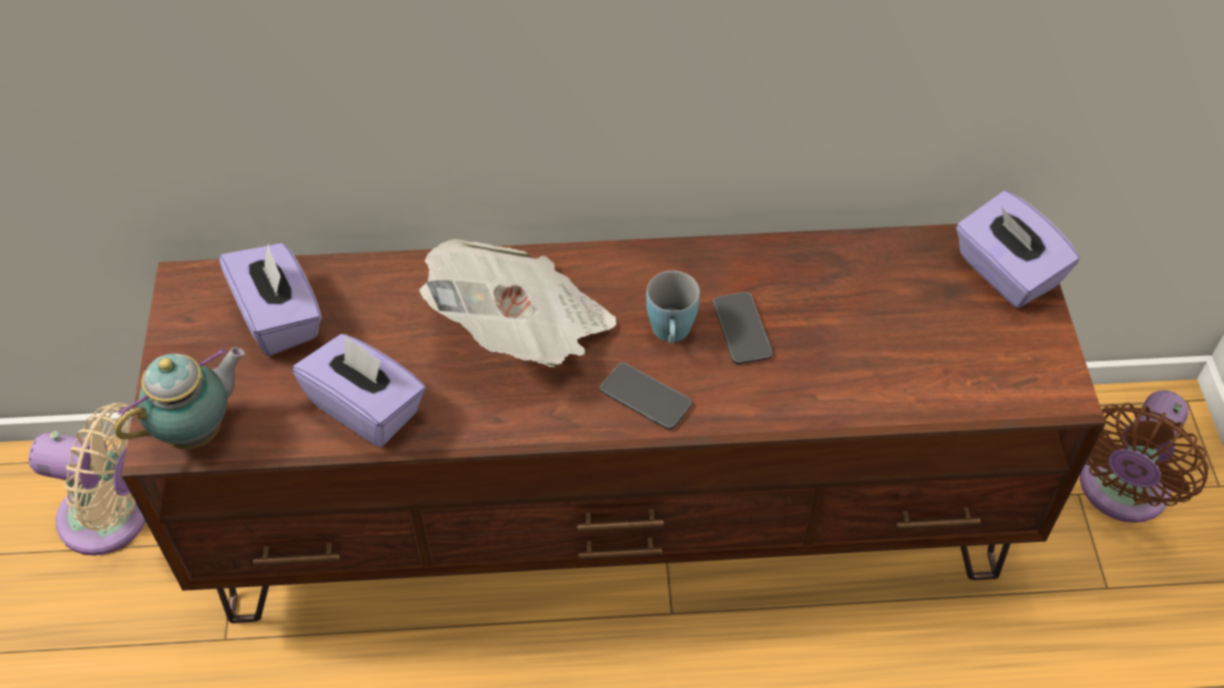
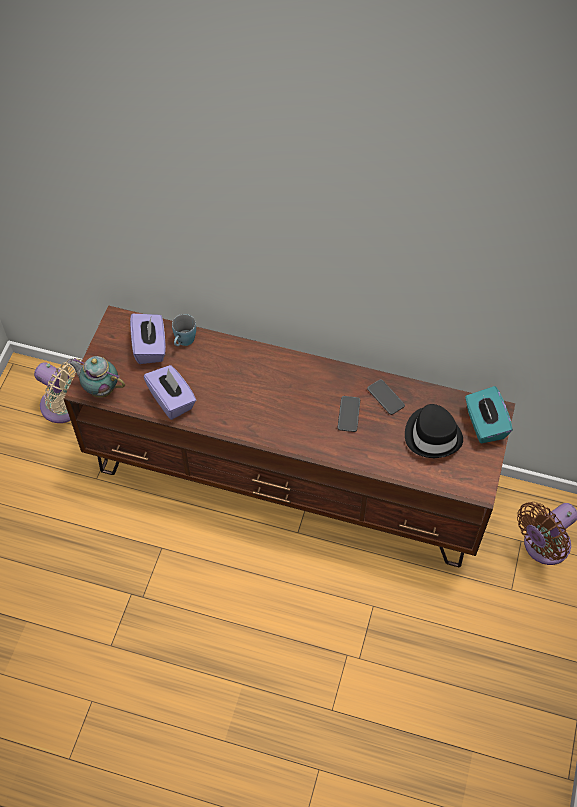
camera: 20 degrees right, 5 degrees up
teapot [114,347,245,449] -> teapot turned 135 degrees counterclockwise [68,356,125,398]
newspaper [419,239,617,367] -> none
phone [600,363,692,430] -> phone moved to [367,379,405,415]
blue mug [646,271,700,344] -> blue mug moved to [172,314,196,346]
purple tissue box [956,191,1079,308] -> turquoise tissue box [465,386,513,443]
none -> black hat [405,404,463,458]

